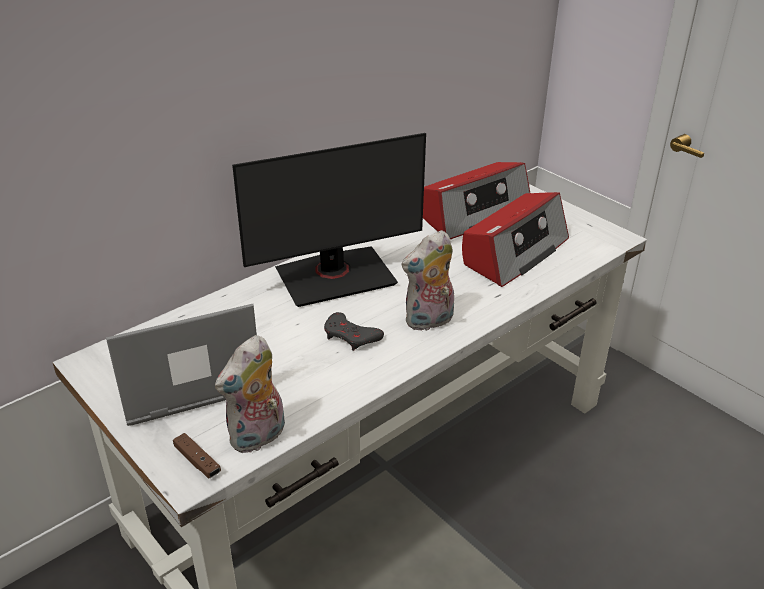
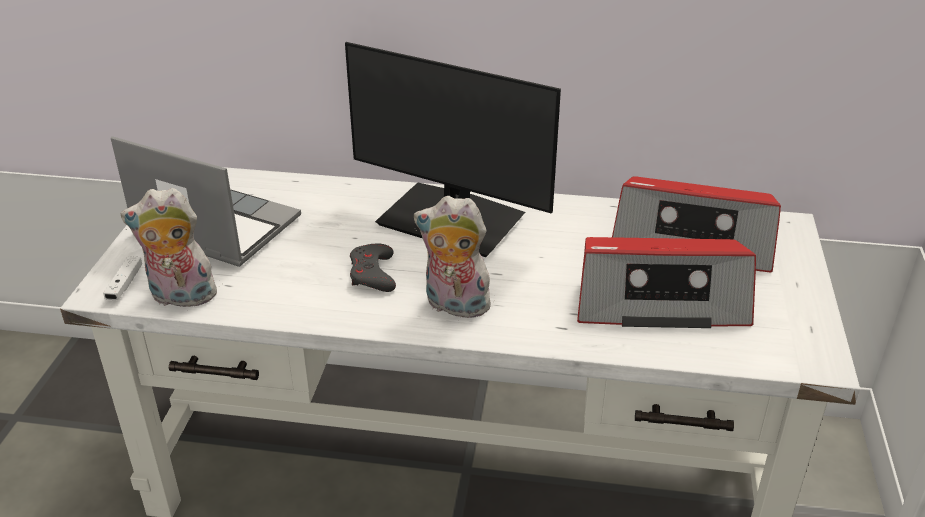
camera: 50 degrees right, 0 degrees up
brown game controller [173,433,221,478] -> white game controller [103,256,142,300]

